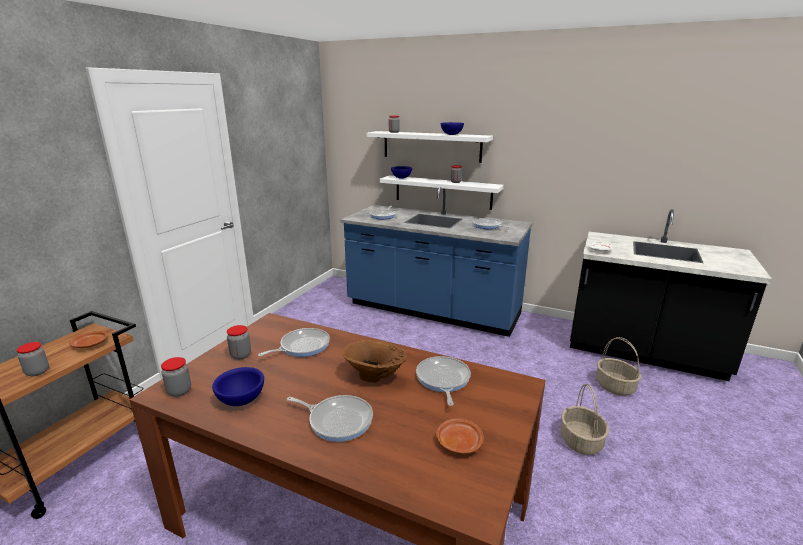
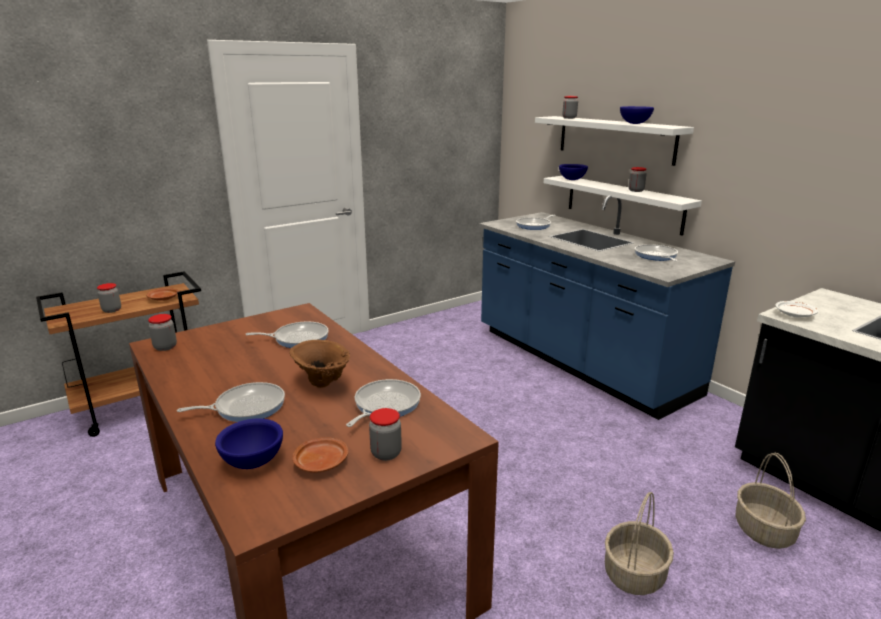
camera: 30 degrees right, 0 degrees up
blue bowl [212,367,264,406] -> blue bowl moved to [215,418,283,469]
jar [227,325,251,360] -> jar moved to [369,408,402,461]
frying pan [287,395,373,442] -> frying pan turned 75 degrees counterclockwise [177,382,285,422]

